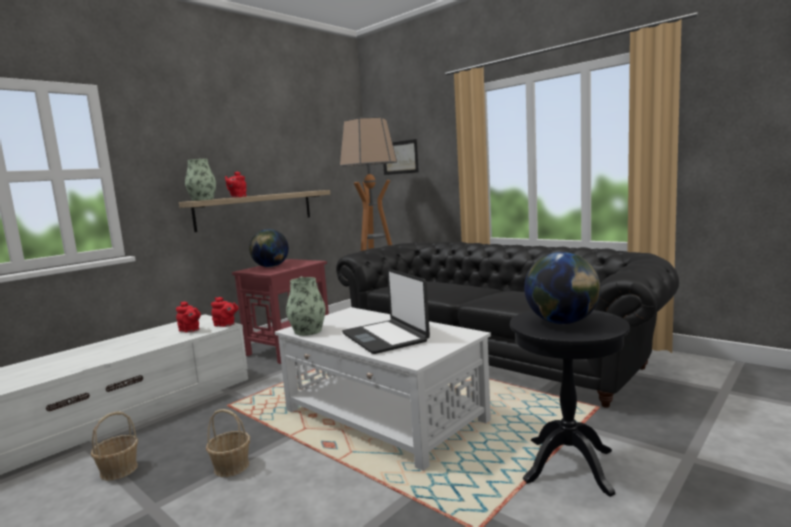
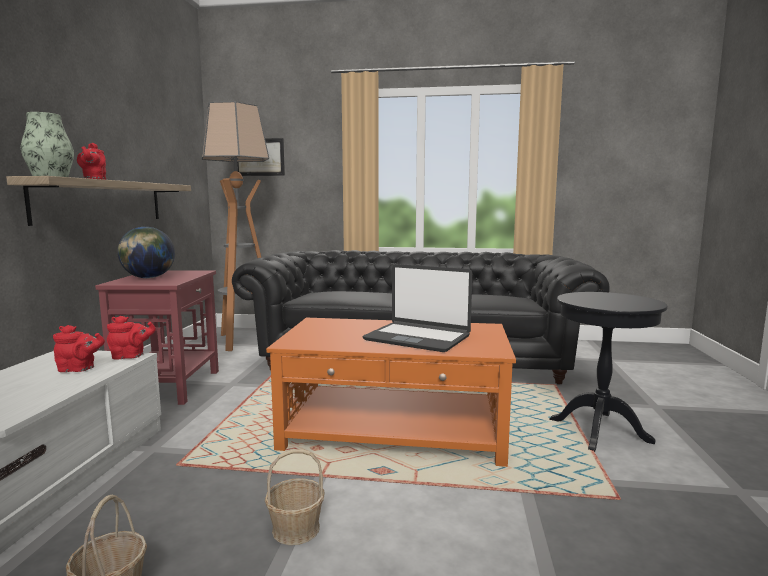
camera: 35 degrees left, 0 degrees up
white coffee table [275,307,491,471] -> orange coffee table [266,318,516,467]
vase [286,277,326,336] -> none
globe [524,252,601,324] -> none

